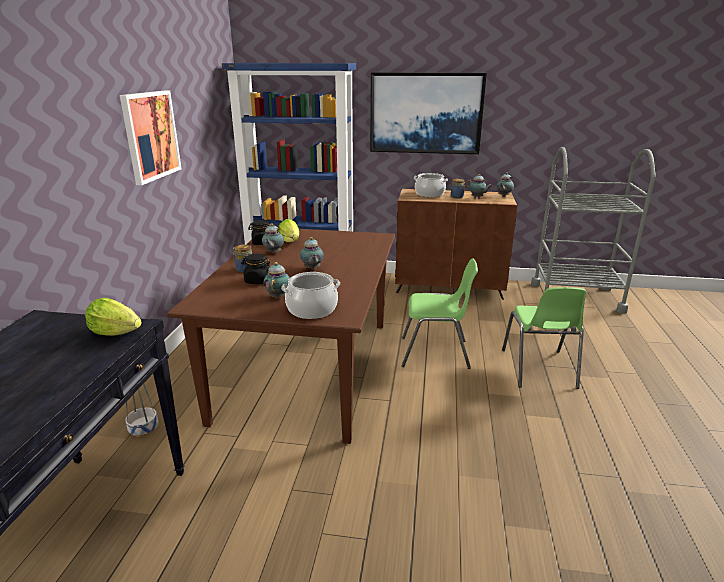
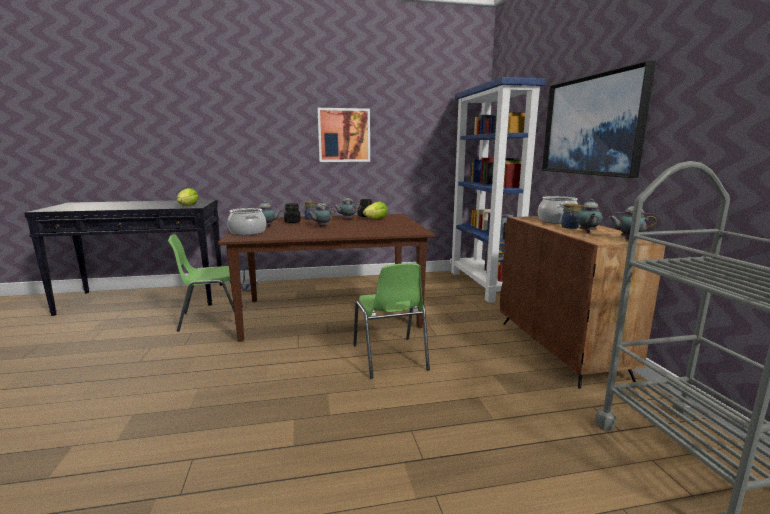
camera: 70 degrees right, 10 degrees down
green chair [502,287,586,389] -> green chair moved to [168,234,243,331]

